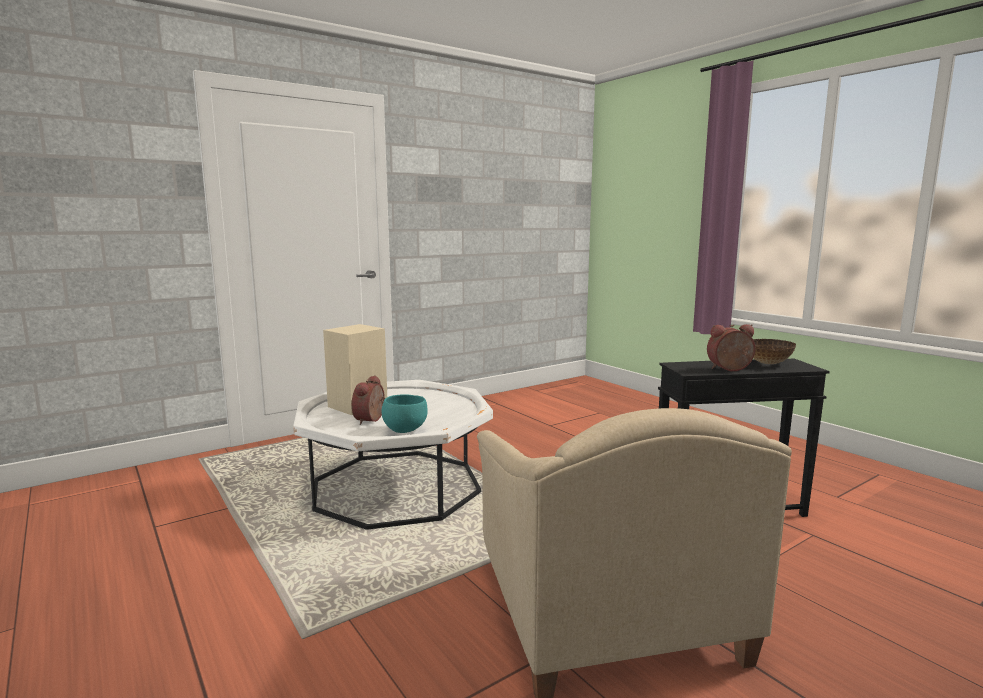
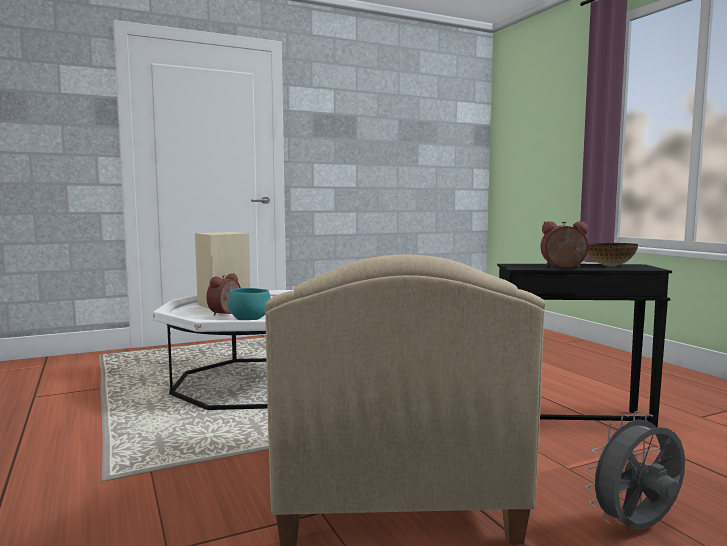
camera: 10 degrees right, 5 degrees down
none -> grey fan [585,411,685,529]

